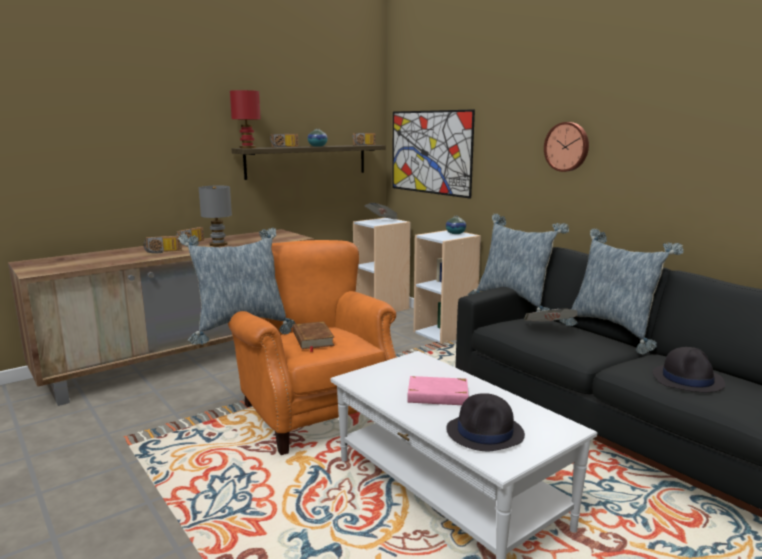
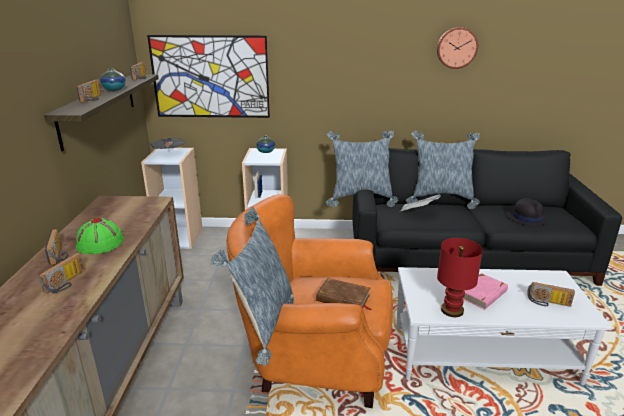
camera: 50 degrees left, 10 degrees up
grey table lamp [199,186,232,246] -> green hat [76,218,124,254]
red table lamp [230,90,261,148] -> red table lamp moved to [437,238,483,317]
black hat [446,393,525,451] -> radio [527,282,575,307]
wall clock [544,122,589,172] -> wall clock moved to [437,27,478,69]

